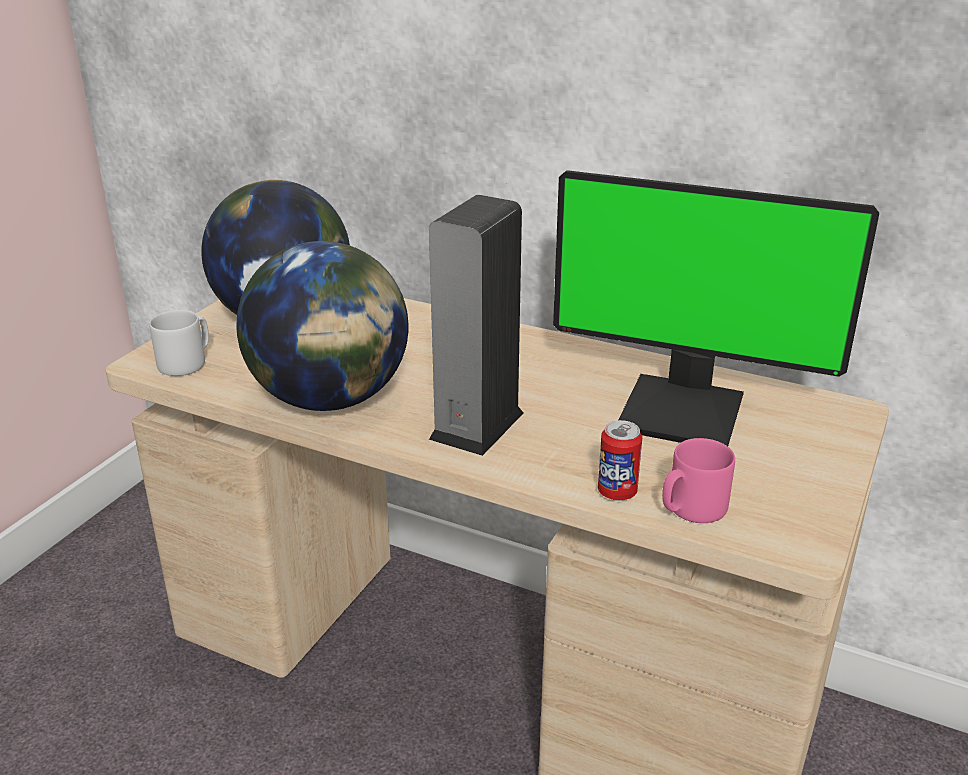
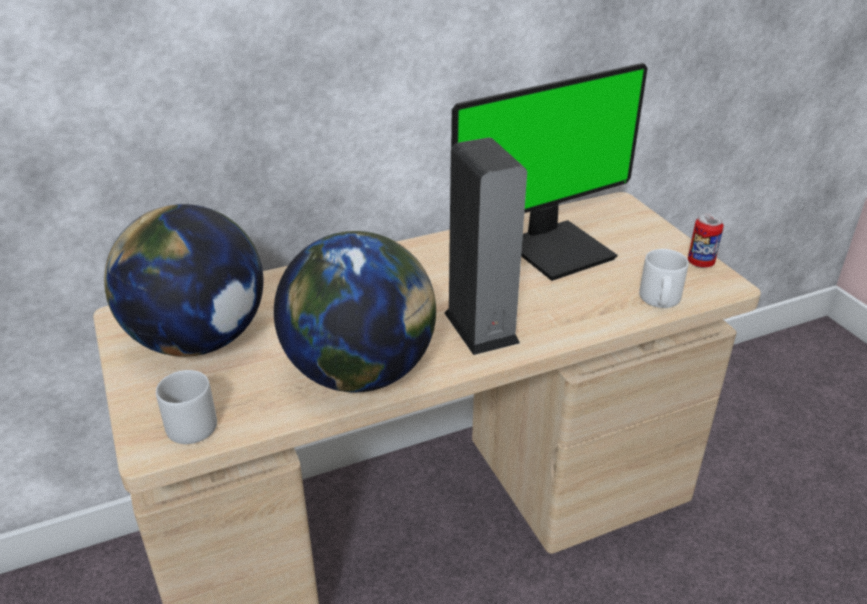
camera: 50 degrees left, 5 degrees up
can [598,420,642,501] -> can moved to [688,214,724,268]
pink mug [662,438,735,523] -> white mug [639,249,688,308]

